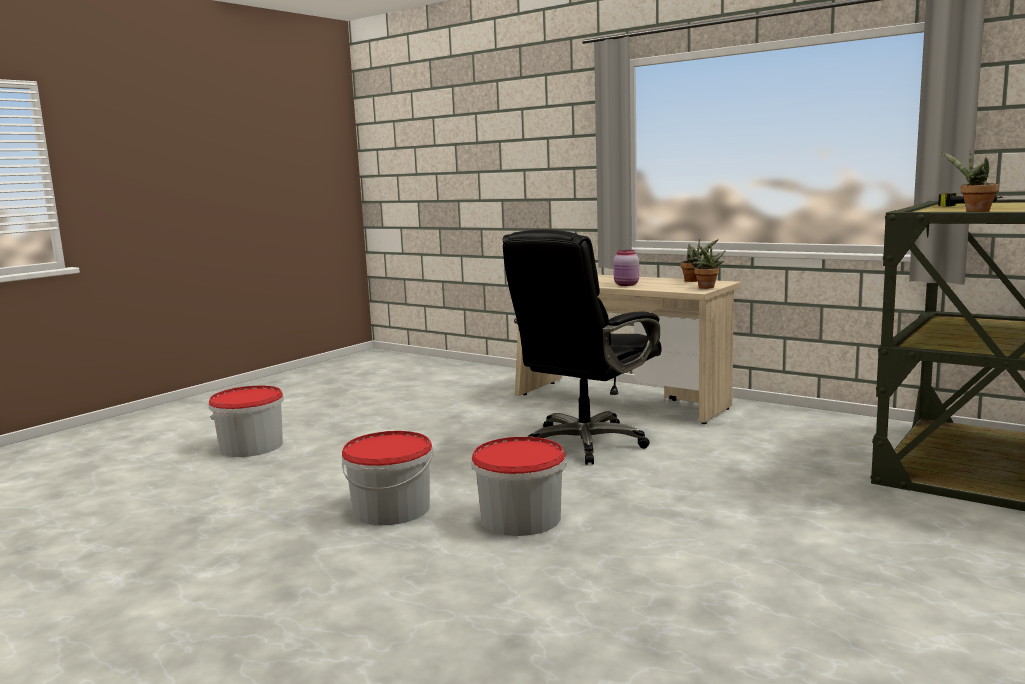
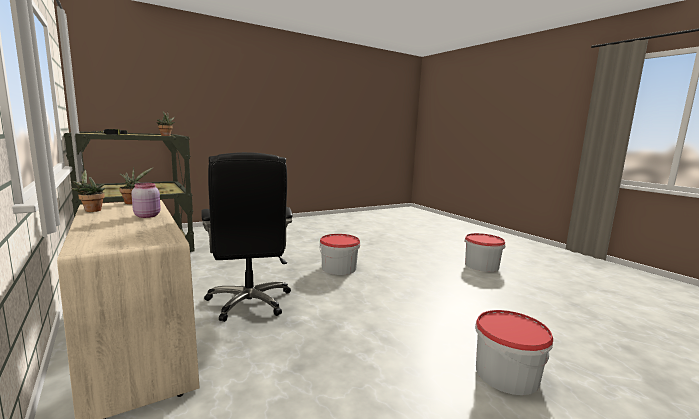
camera: 160 degrees left, 0 degrees up
bucket [342,431,433,525] -> bucket moved to [465,233,505,272]
black office chair [503,229,661,465] -> black office chair turned 105 degrees clockwise [201,152,292,322]

